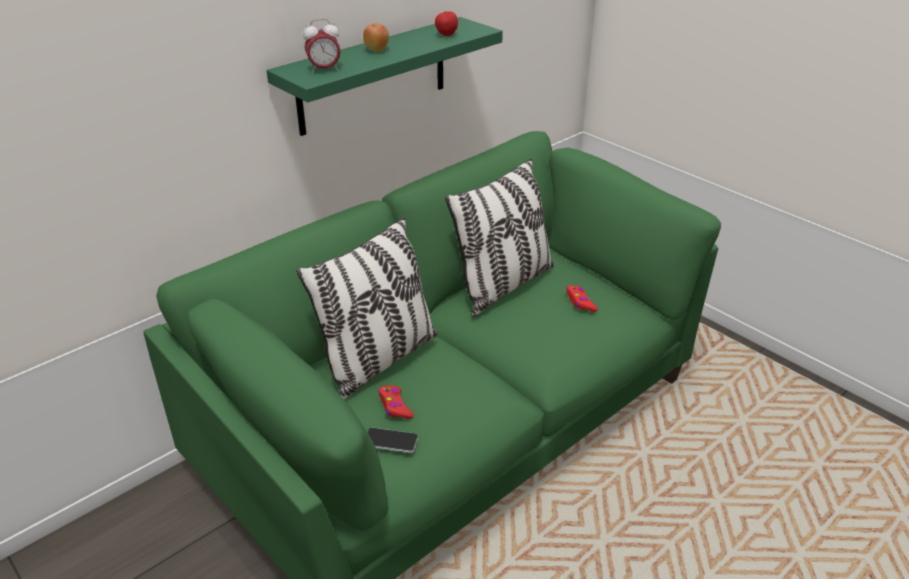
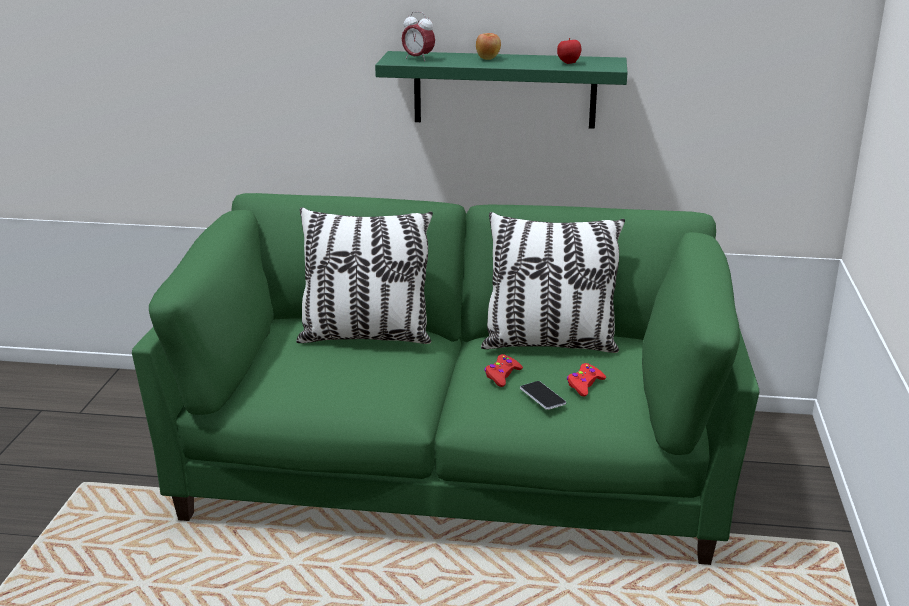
camera: 50 degrees right, 10 degrees down
phone [367,427,419,453] -> phone moved to [520,381,566,410]
red game controller [378,385,414,419] -> red game controller moved to [484,354,523,387]

